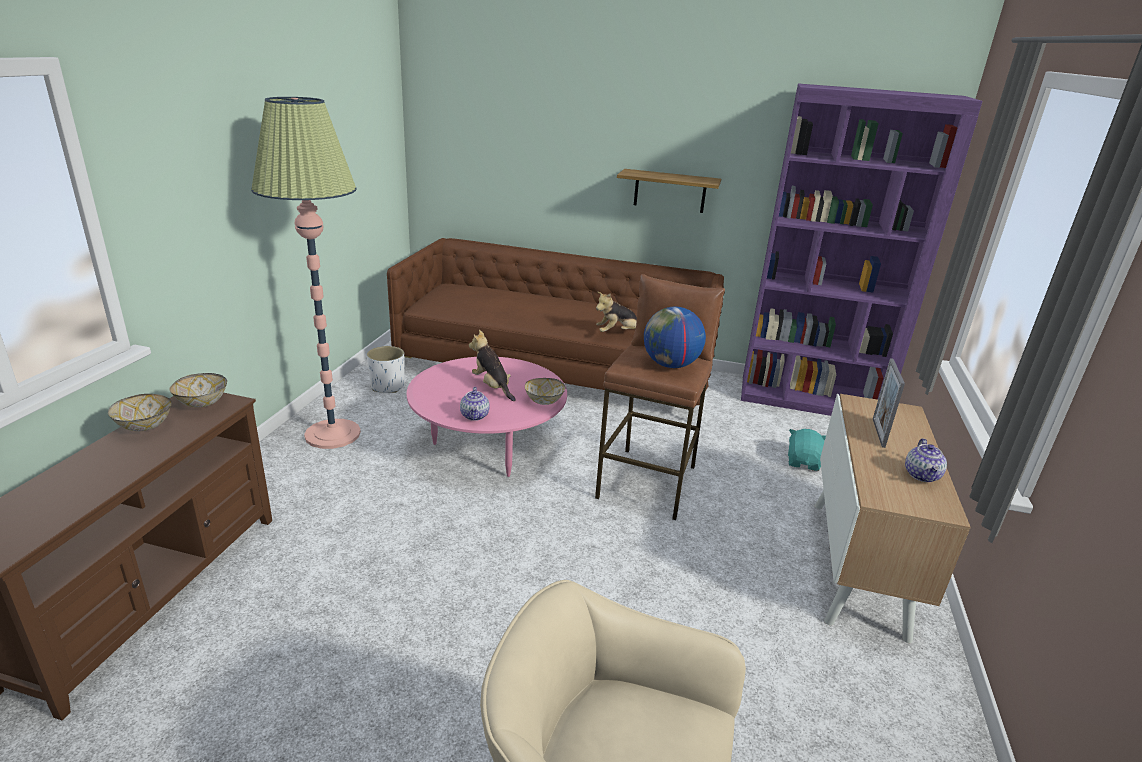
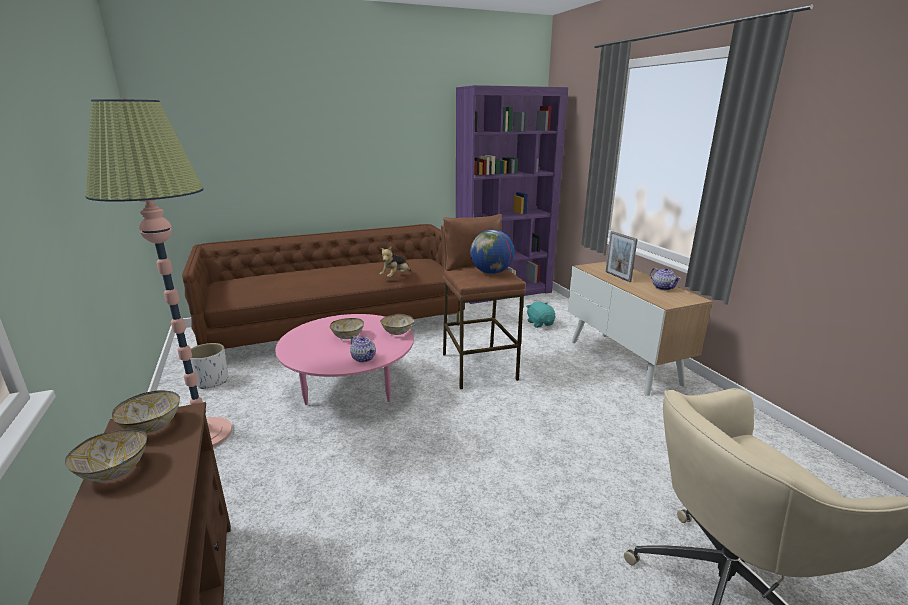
camera: 35 degrees left, 5 degrees down
plush toy [469,330,515,401] -> bowl [330,318,364,339]
shelf [617,169,721,213] -> none

